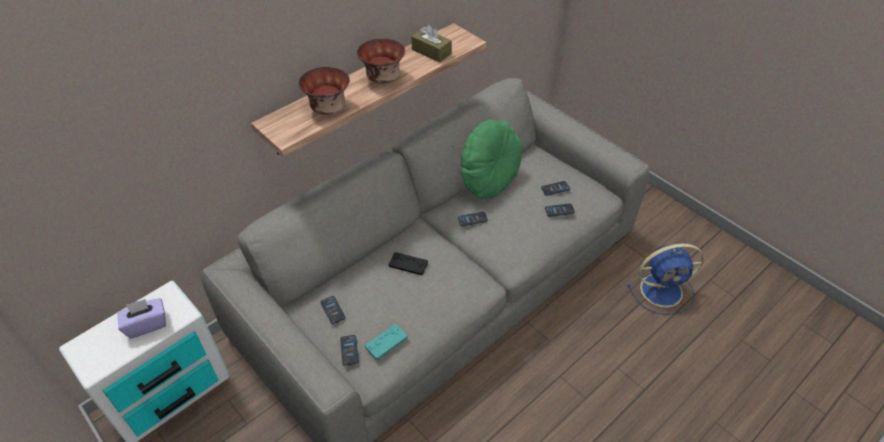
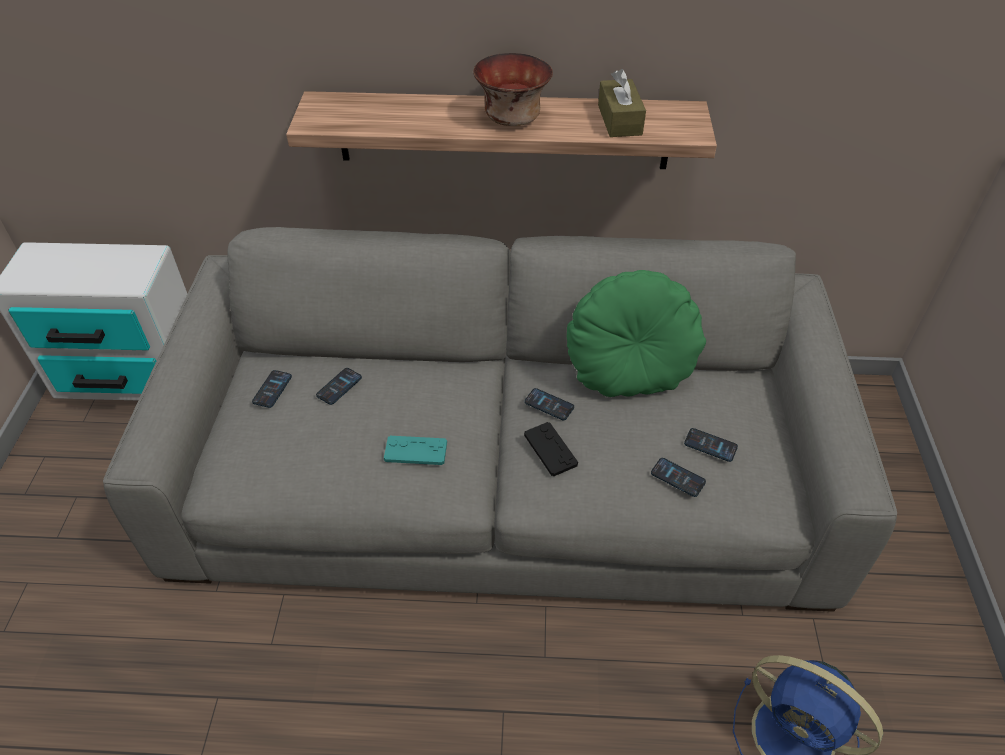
camera: 45 degrees right, 0 degrees up
purple tissue box [118,298,166,338] -> none
bowl [298,67,350,115] -> none
phone [340,335,359,366] -> phone moved to [316,368,362,405]
turquoise game controller [365,324,408,359] -> turquoise game controller moved to [384,436,447,465]
black game controller [389,252,428,275] -> black game controller moved to [524,422,578,476]

